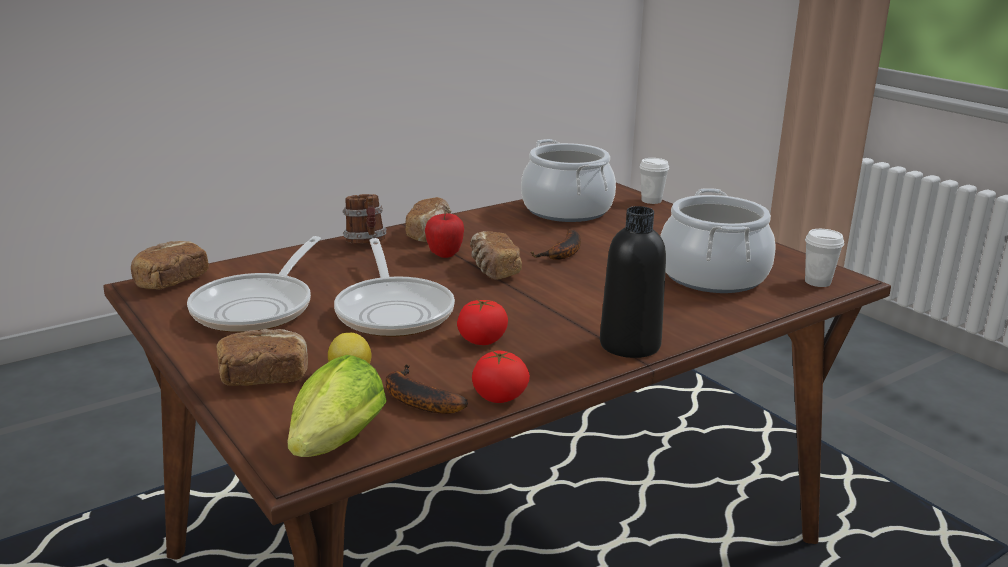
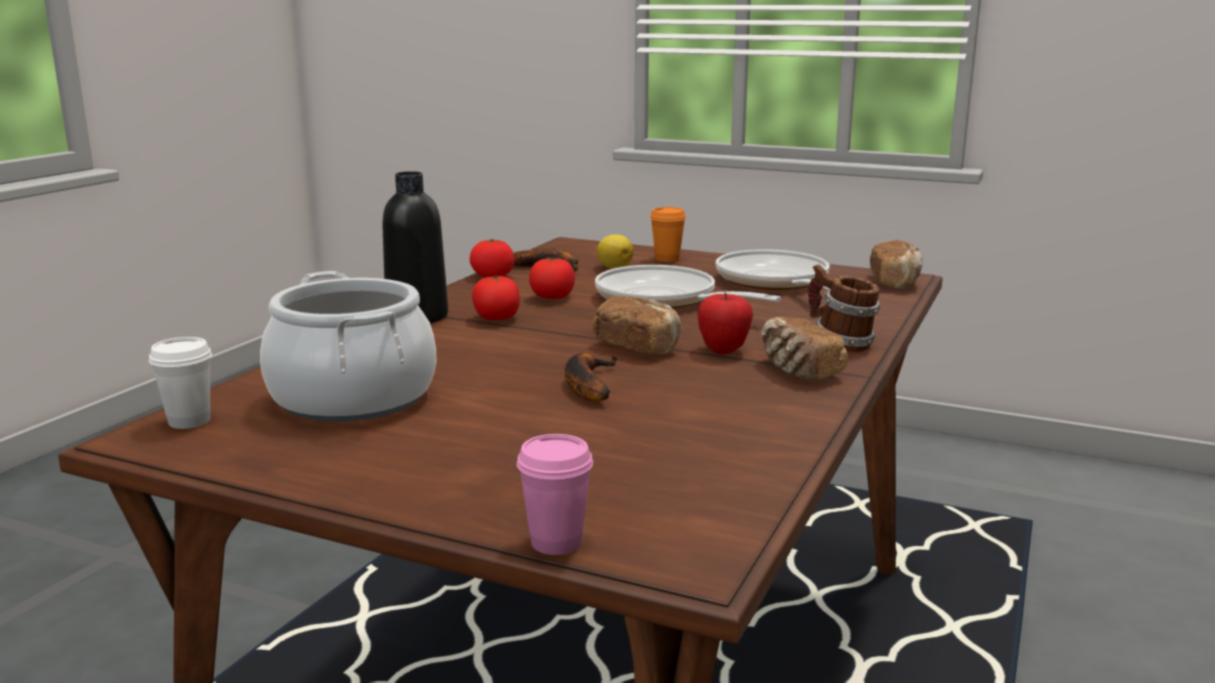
camera: 150 degrees right, 5 degrees down
bread [217,329,308,386] -> orange cup [650,207,686,262]
lettuce [287,355,387,457] -> none
cooking pot [521,139,616,222] -> none
white cup [639,158,669,204] -> pink cup [517,434,593,555]
none -> tomato [472,276,520,320]

